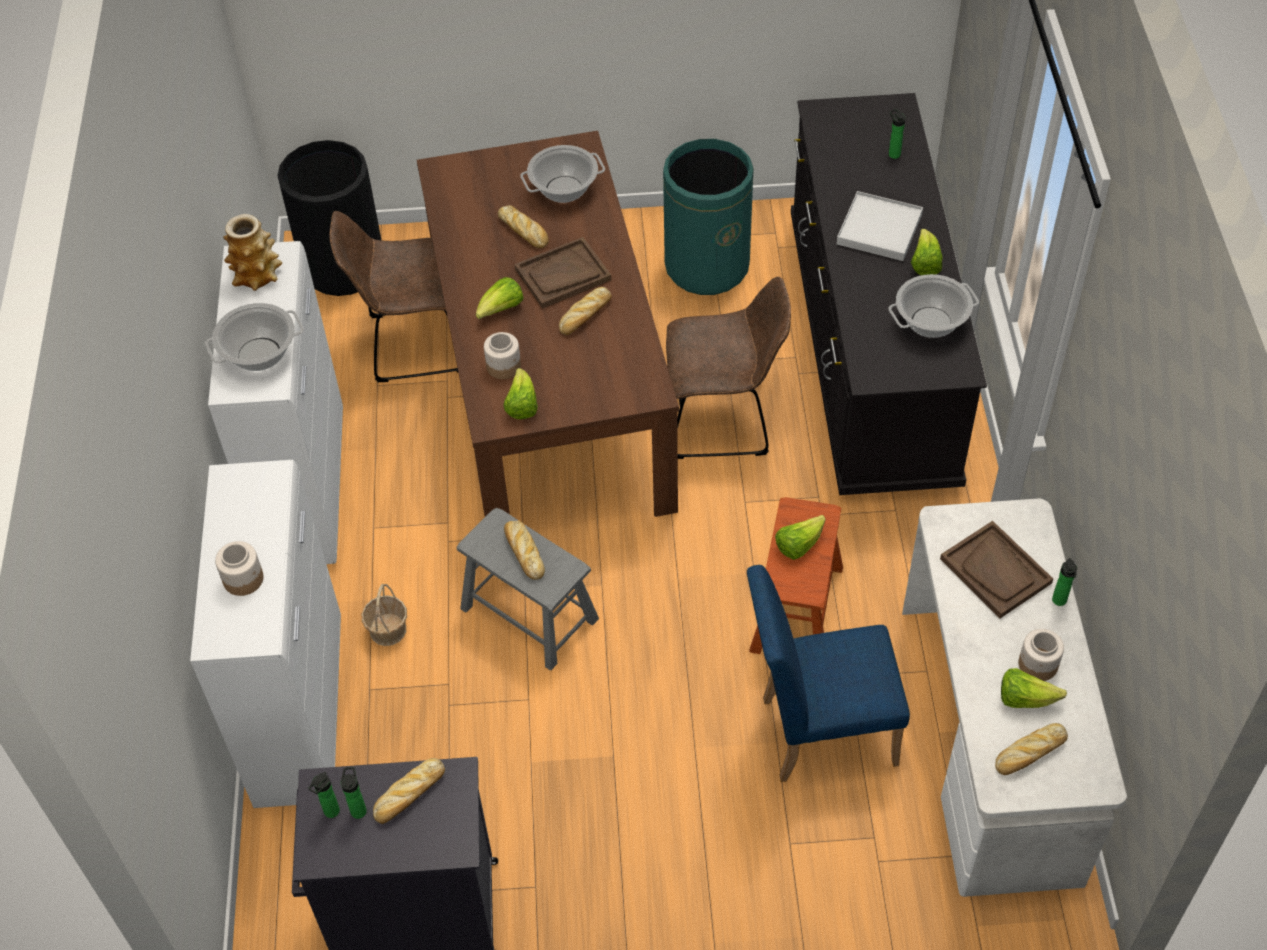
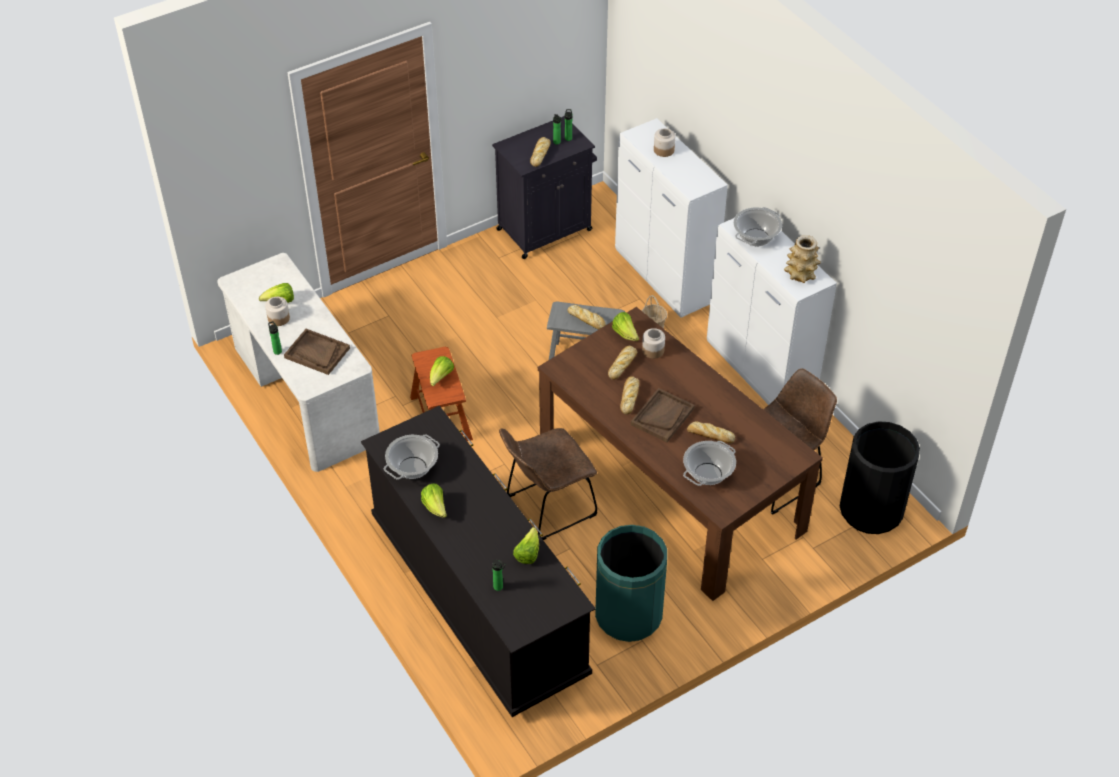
camera: 150 degrees right, 5 degrees down
lettuce [476,277,523,319] -> lettuce moved to [513,527,539,564]
blue chair [747,565,910,782] -> none
white tray [837,191,923,261] -> none
bread [995,723,1068,775] -> bread moved to [608,346,637,380]

